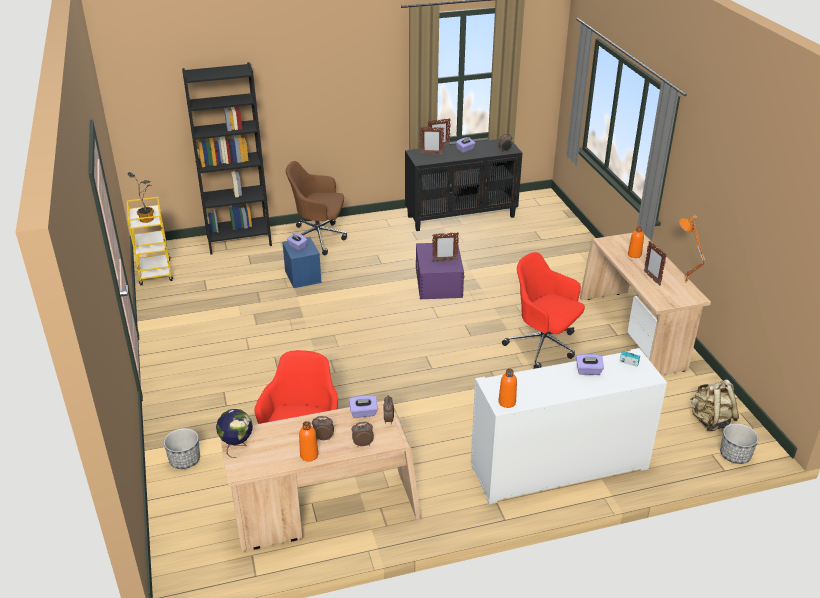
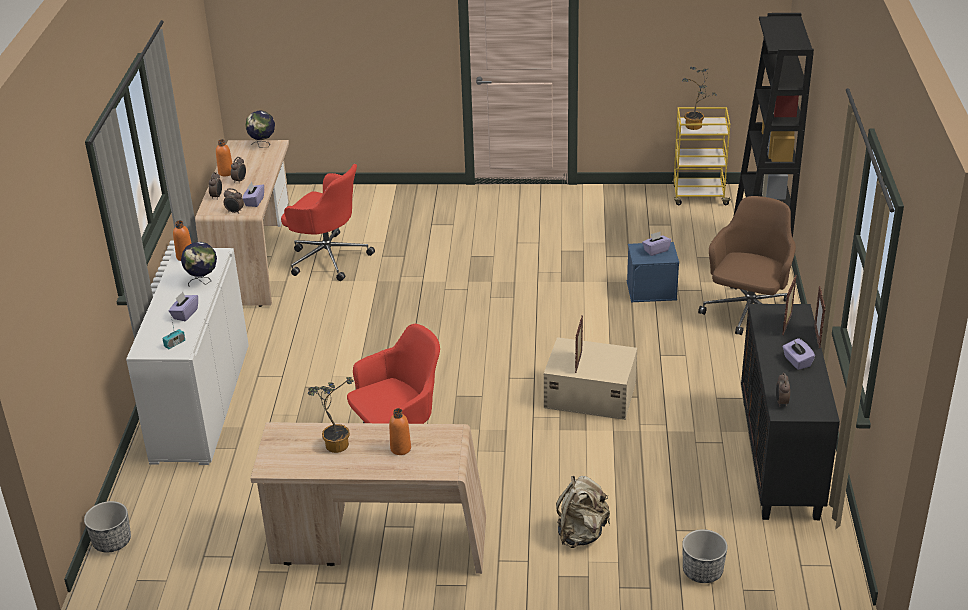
camera: 110 degrees right, 0 degrees up
planter [164,428,200,469] -> planter moved to [682,529,728,583]
purple storage box [416,243,465,299] -> beige storage box [544,337,637,420]
picture frame [644,241,666,286] -> potted plant [308,377,354,453]
orange table lamp [679,215,706,282] -> none
beige backpack [690,379,739,431] -> beige backpack moved to [556,476,610,548]
none -> globe [181,242,217,287]

